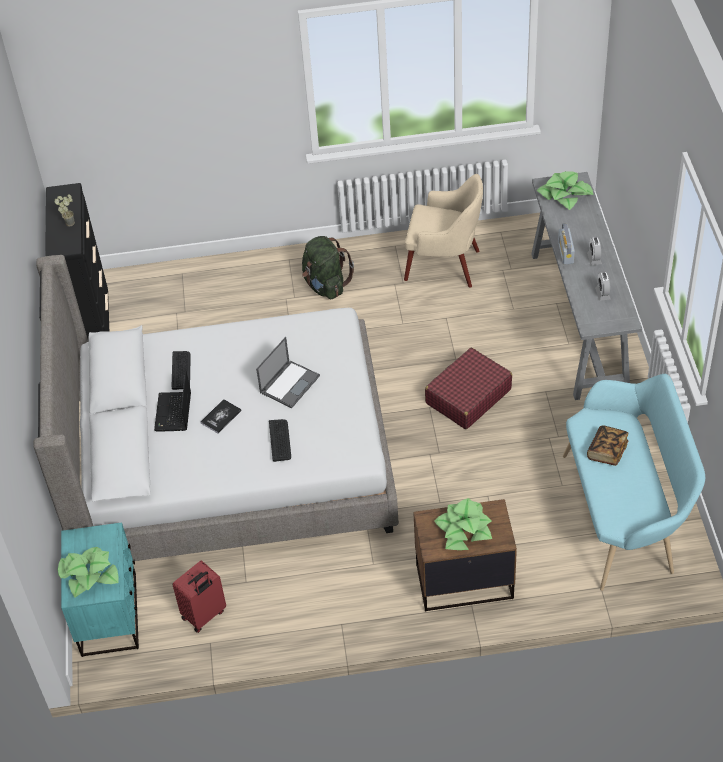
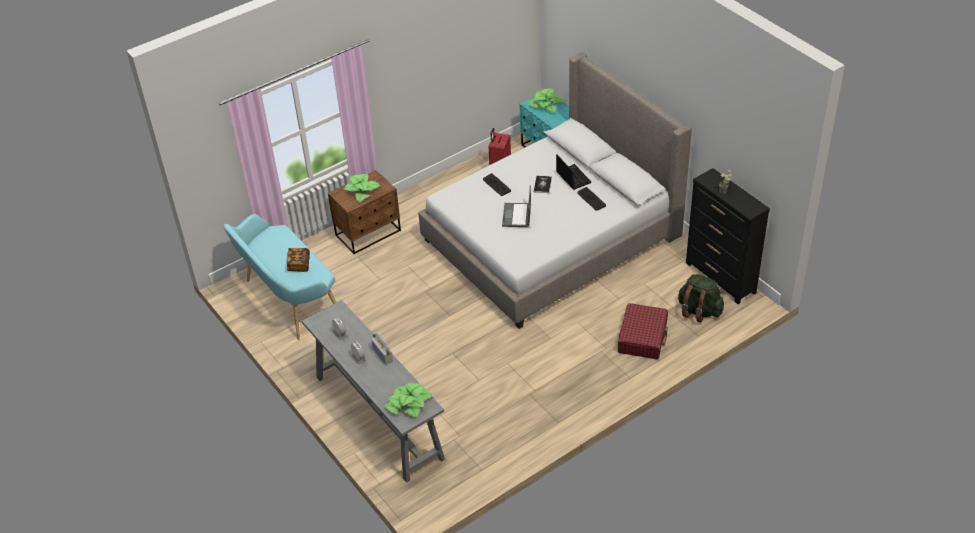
camera: 150 degrees right, 5 degrees down
green backpack [302,236,354,299] -> green backpack moved to [678,274,724,322]
beige armchair [404,174,483,288] -> none
red suitcase [425,348,512,429] -> red suitcase moved to [618,303,668,359]

